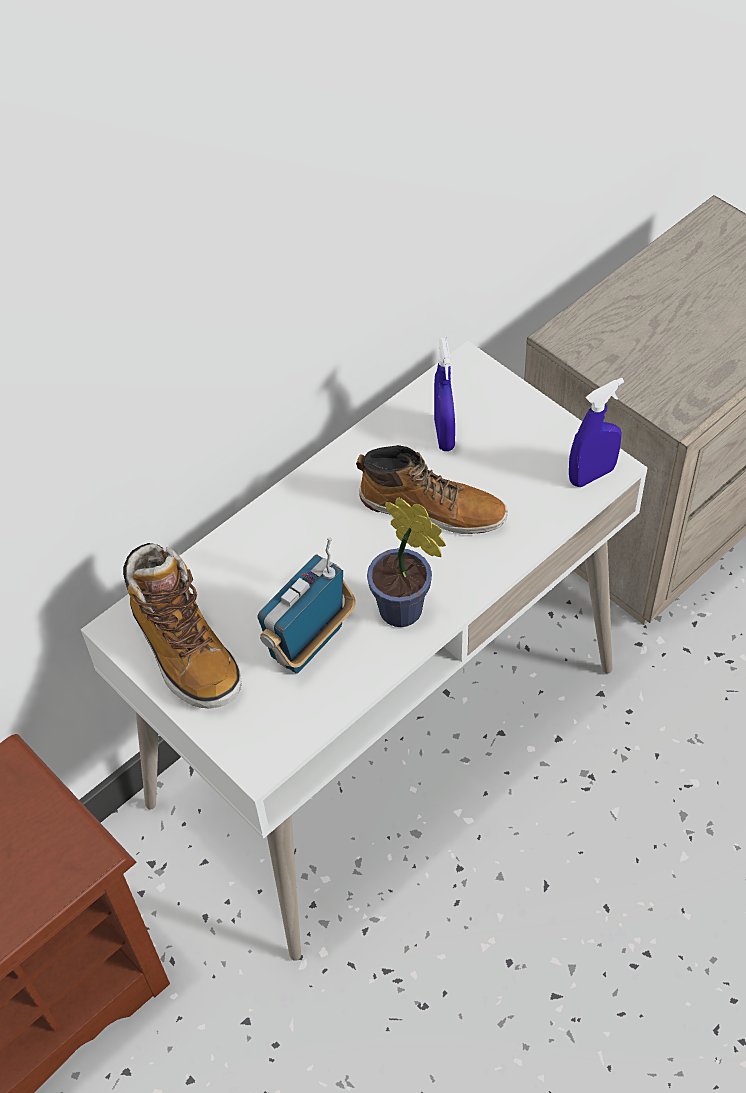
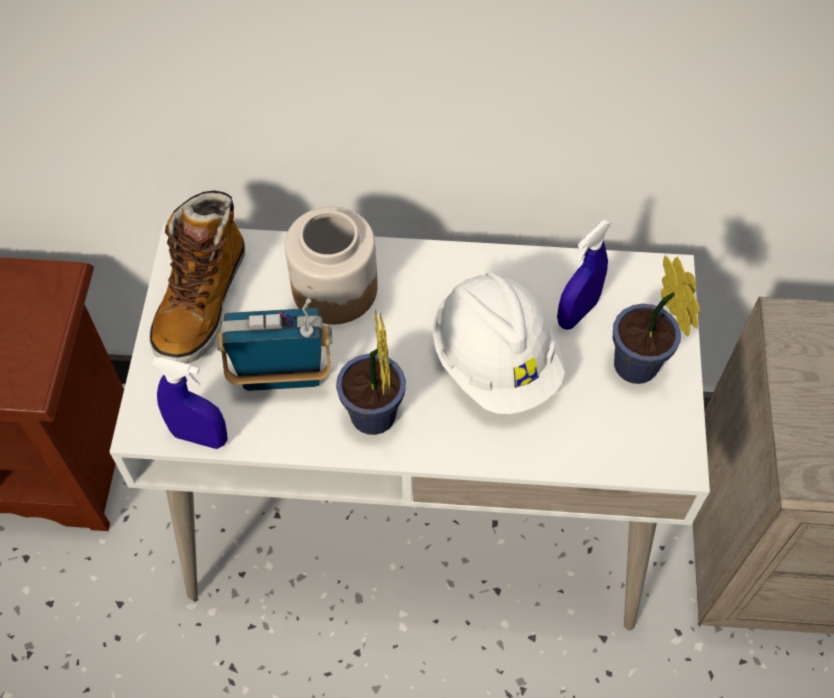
camera: 45 degrees right, 5 degrees up
boot [356,445,508,534] -> white hard hat [433,272,565,414]
blue spray bottle [569,378,624,487] -> blue spray bottle moved to [152,357,228,449]
none -> jar [285,206,378,324]
none -> potted plant [613,255,700,384]

